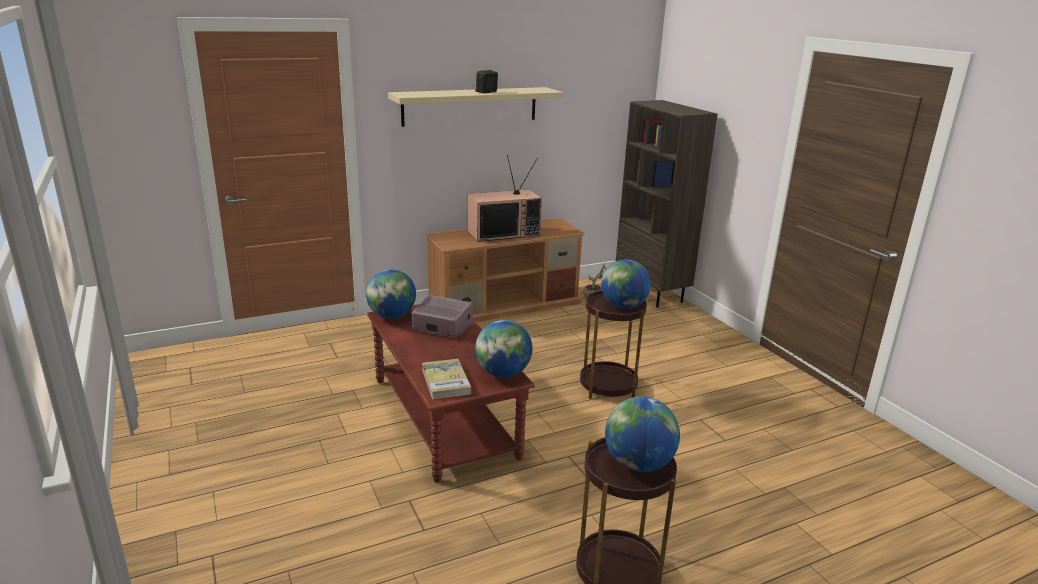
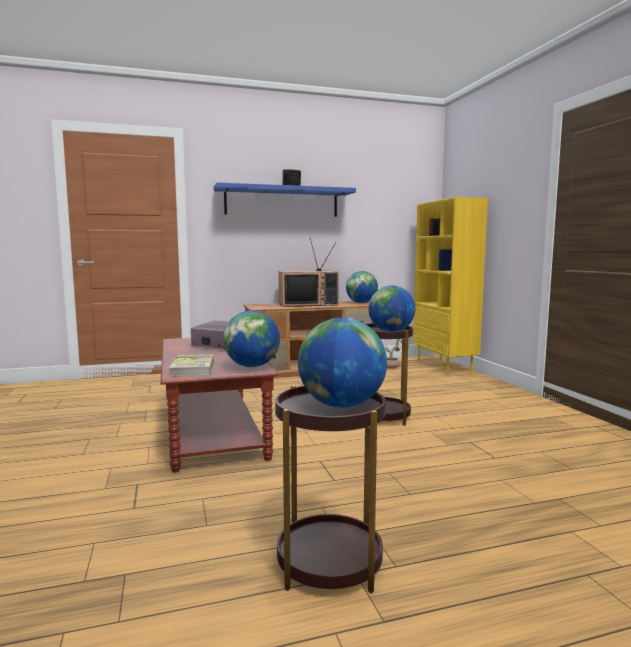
camera: 10 degrees right, 15 degrees down
globe [366,269,416,319] -> globe moved to [346,271,378,303]
beige shelf [388,87,563,127] -> blue shelf [214,182,356,217]
brown bookcase [616,100,717,308] -> yellow bookcase [413,197,488,374]

